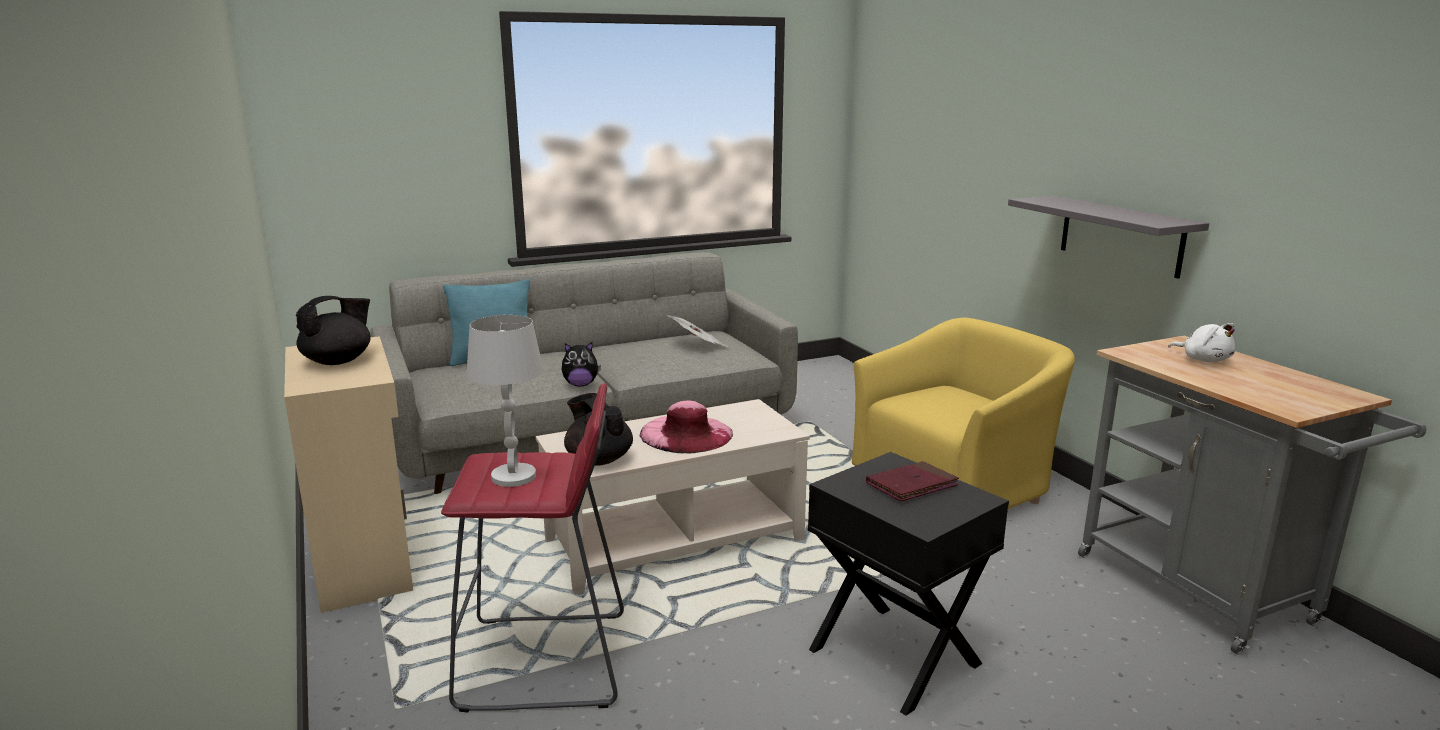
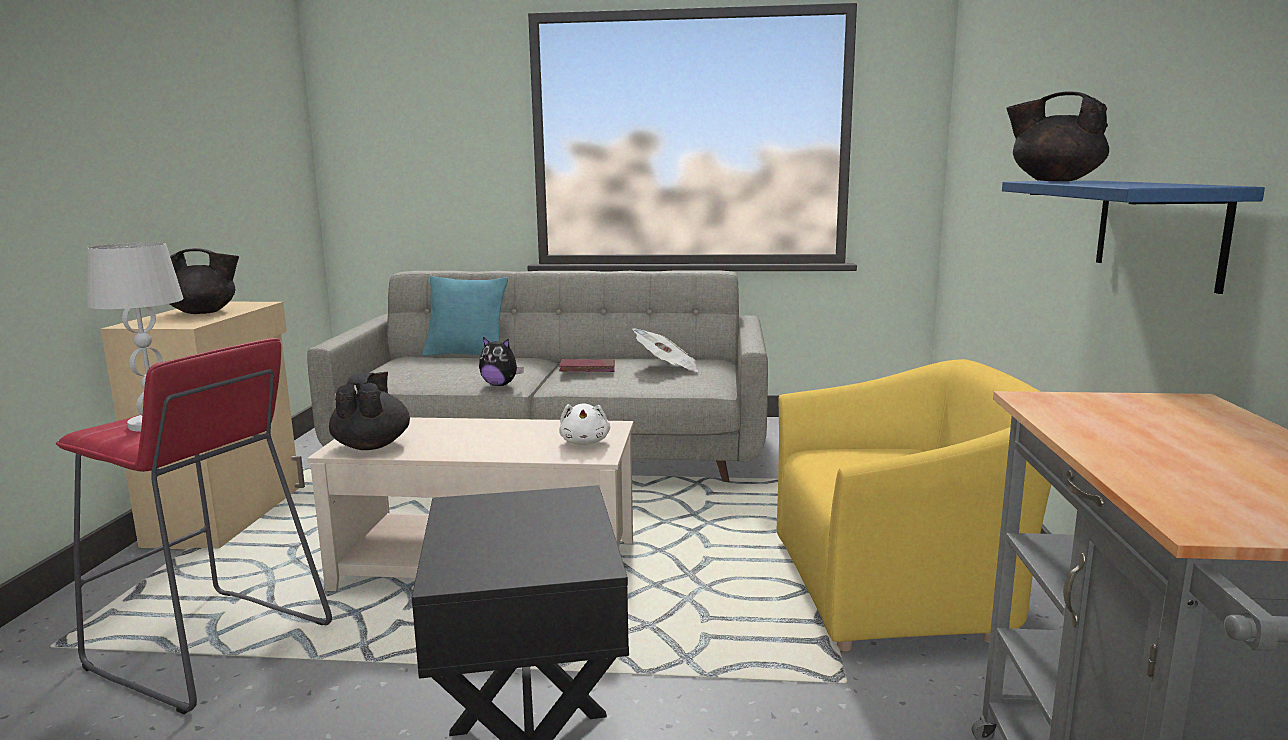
camera: 30 degrees right, 5 degrees down
pink hat [640,401,733,453] -> none
red book [866,461,959,502] -> red book moved to [559,359,615,372]
grey shelf [1008,196,1209,279] -> blue shelf [1002,180,1265,294]
white plush toy [1168,323,1235,362] -> white plush toy moved to [559,403,610,445]
none -> black teapot [1006,91,1109,181]

